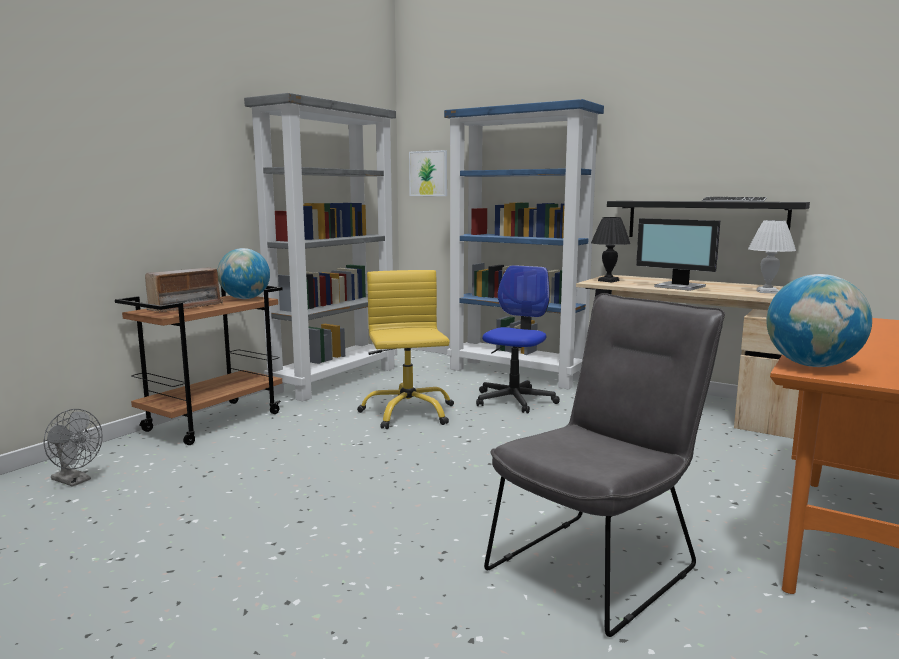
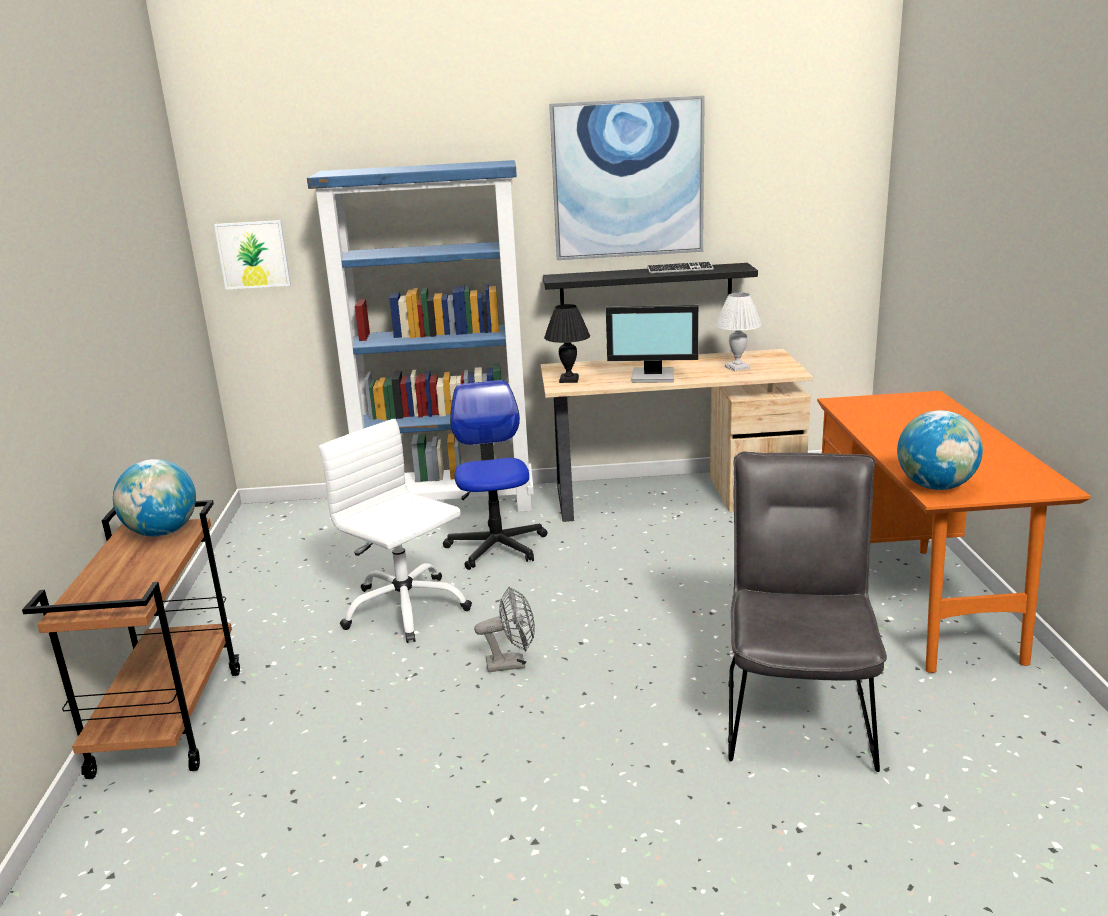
camera: 35 degrees left, 10 degrees up
grey fan [43,409,103,487] -> grey fan moved to [474,587,535,672]
radio [145,267,223,313] -> none
grey bookcase [244,93,397,401] -> none
yellow office chair [357,270,454,429] -> white office chair [319,419,472,643]
none -> picture [549,95,705,260]

